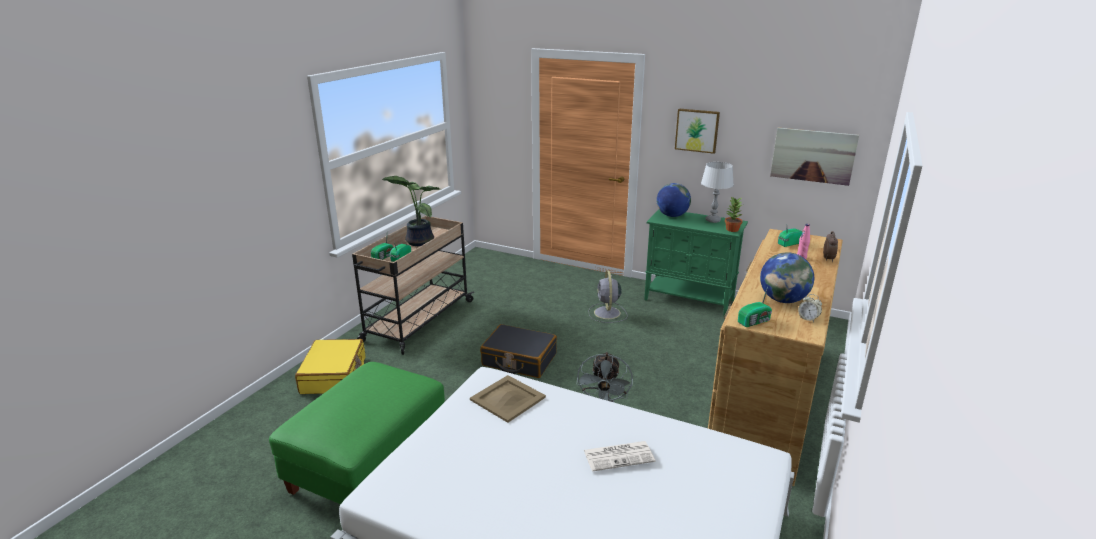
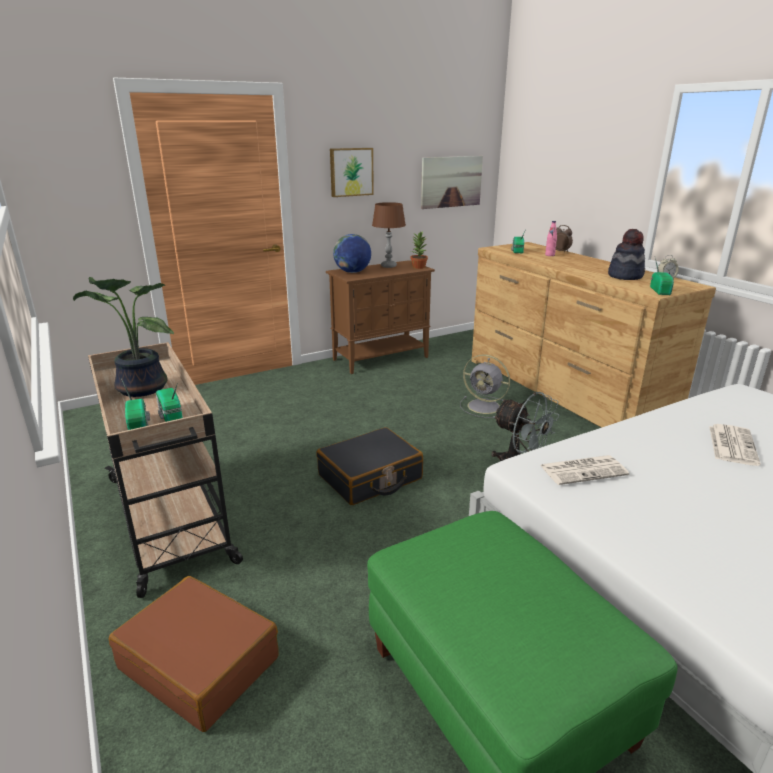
camera: 55 degrees left, 0 degrees up
yellow suitcase [295,339,365,394] -> brown suitcase [109,576,279,732]
beige tray [470,375,546,423] -> newspaper [540,455,629,485]
grey fan [588,271,628,323] -> grey fan moved to [460,355,510,418]
green cabinet [644,210,748,317] -> brown cabinet [326,260,435,374]
grey table lamp [701,162,734,223] -> brown table lamp [372,202,406,268]
globe [760,252,814,303] -> hat [608,229,645,280]

